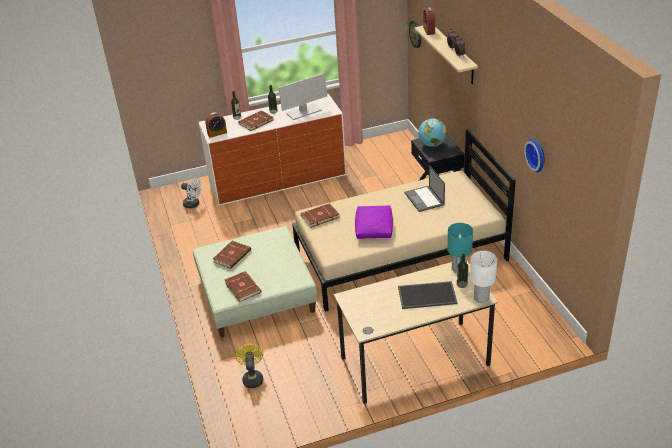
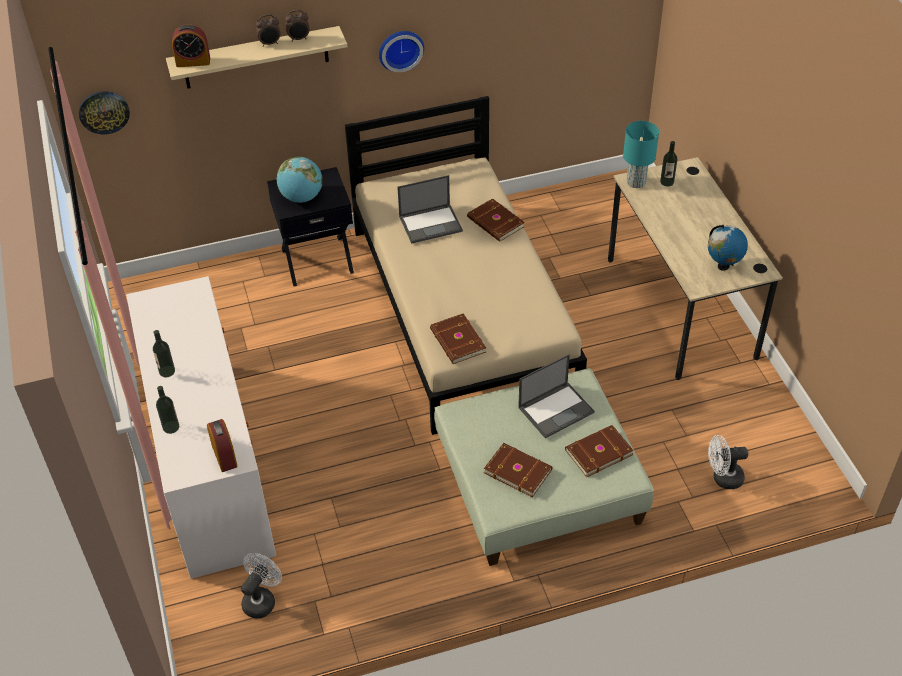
camera: 90 degrees left, 10 degrees up
yellow fan [236,344,263,388] -> white fan [708,435,748,489]
brown book [238,110,273,131] -> brown book moved to [467,198,525,242]
monitor [278,73,327,120] -> none
purple pillow [355,205,393,239] -> none
tray [398,281,458,309] -> none
white table lamp [470,251,497,303] -> none
wall clock [524,139,545,172] -> wall clock moved to [379,31,424,72]
none -> laptop [518,354,595,438]
none -> globe [708,225,748,271]

